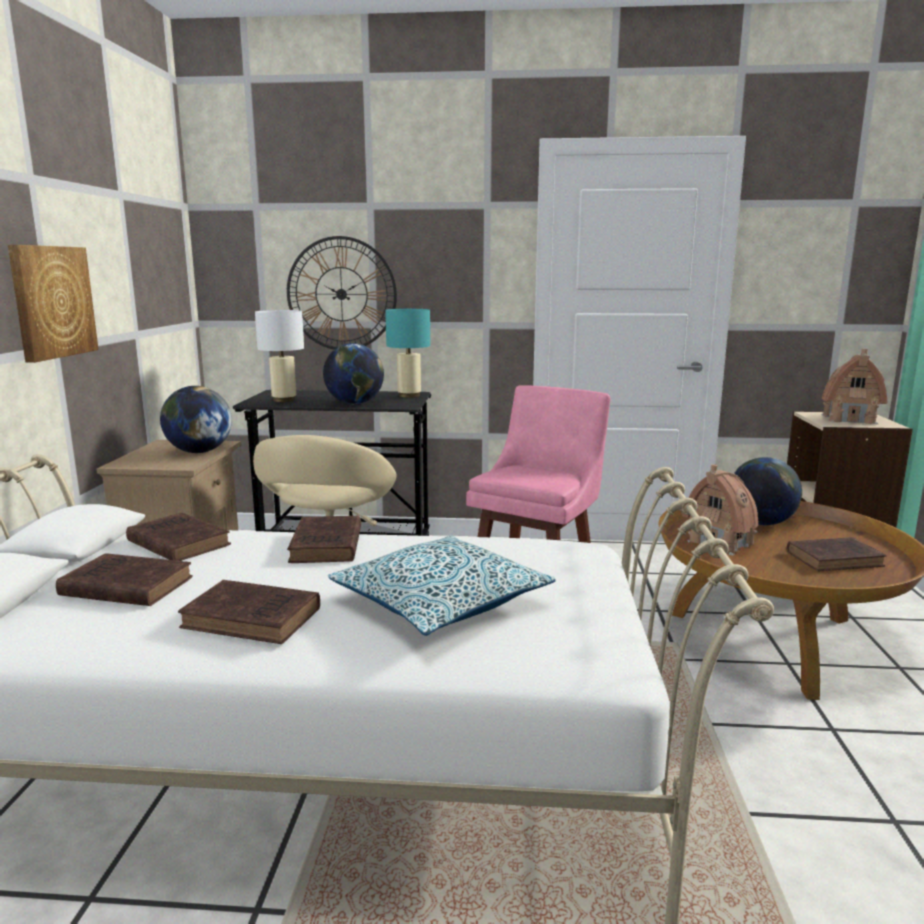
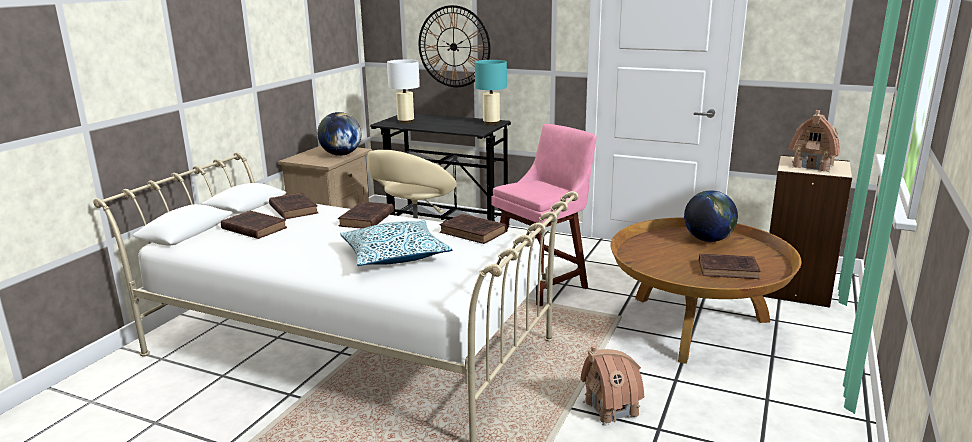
camera: 20 degrees right, 5 degrees up
picture [8,245,99,363] -> none
brown book [178,580,320,644] -> brown book moved to [440,214,506,244]
globe [323,343,384,404] -> none
toy house [682,464,758,556] -> toy house moved to [580,345,644,426]

